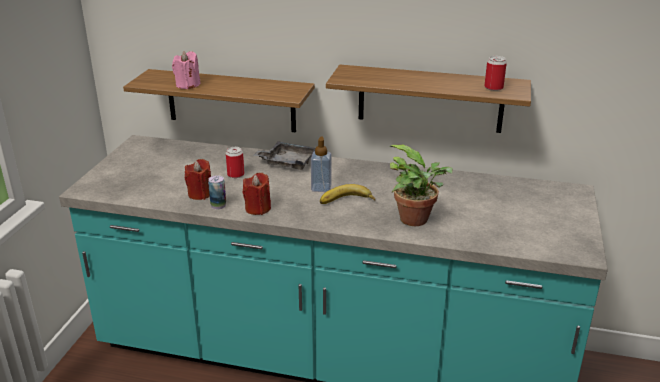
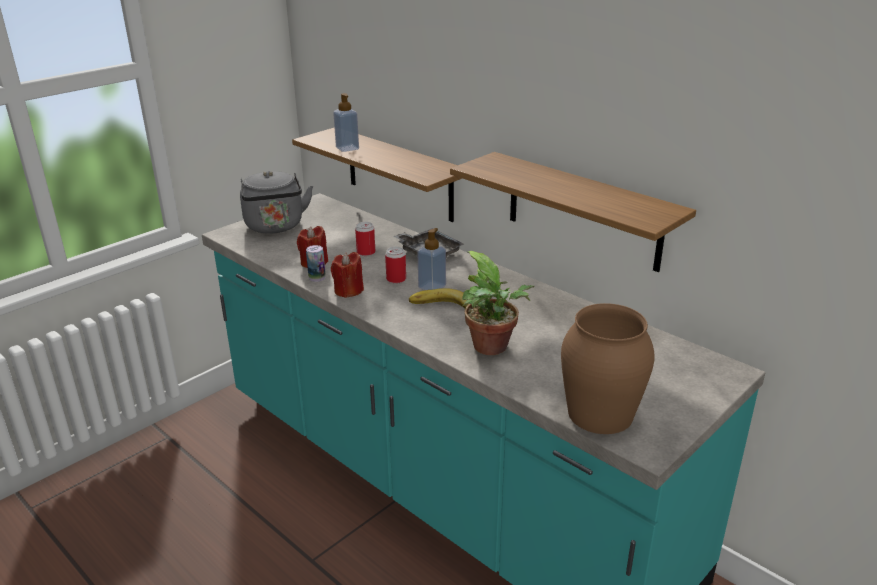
camera: 30 degrees right, 0 degrees up
pink candle [172,51,201,89] -> soap dispenser [333,93,359,152]
can [484,56,507,91] -> can moved to [385,247,406,284]
none -> grey kettle [240,171,313,234]
none -> brown vase [561,303,655,434]

